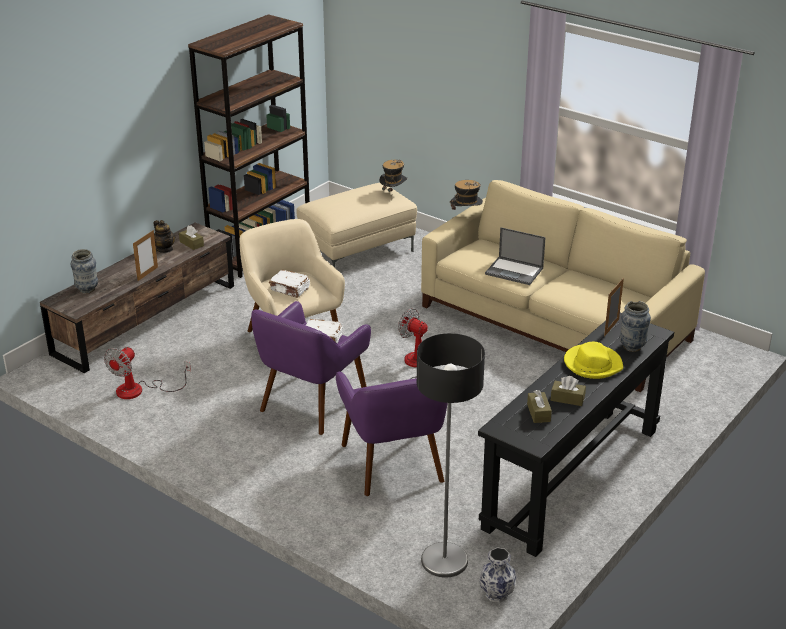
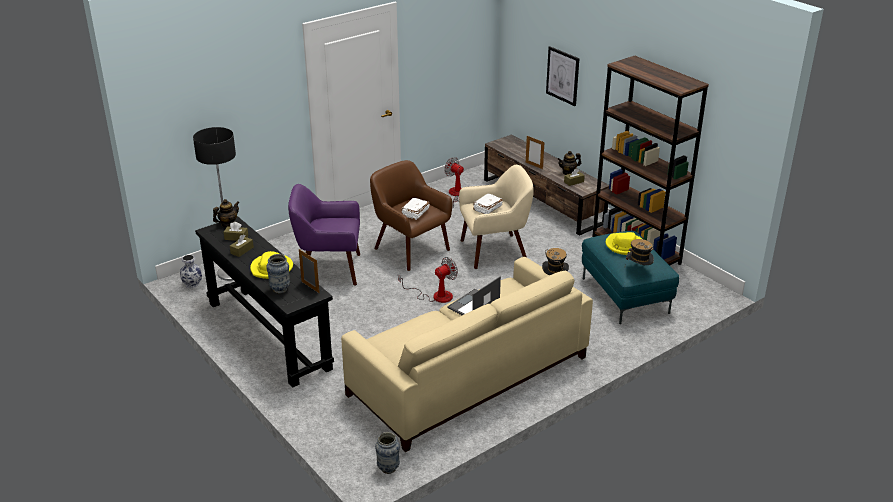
camera: 105 degrees right, 0 degrees up
vase [71,249,98,294] -> vase moved to [375,432,400,474]
purple armchair [251,301,371,435] -> brown armchair [370,160,453,271]
beige ottoman [296,183,417,268] -> turquoise ottoman [582,231,679,324]
none -> teapot [213,199,239,227]
none -> picture [546,46,579,106]
none -> yellow hat [606,232,642,255]

